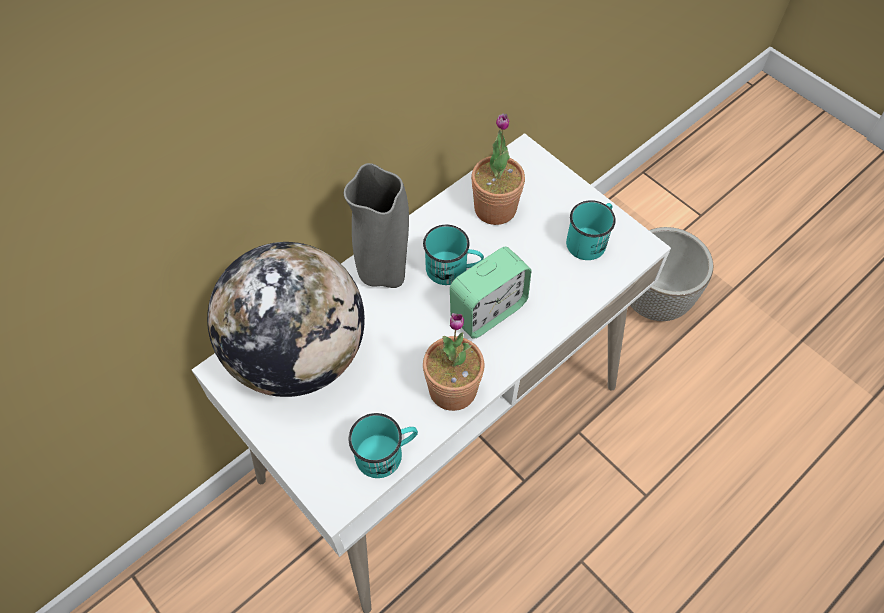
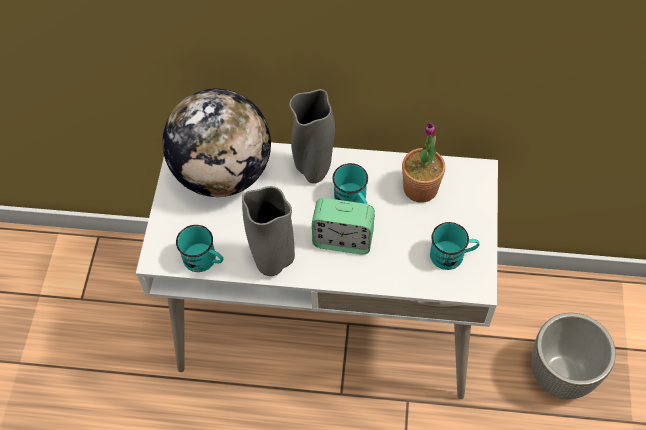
camera: 50 degrees right, 0 degrees up
potted plant [423,313,485,411] -> grey vase [242,186,295,276]

